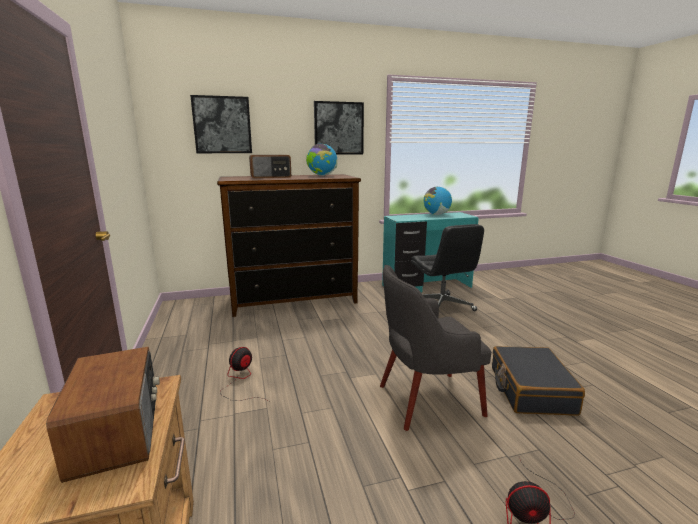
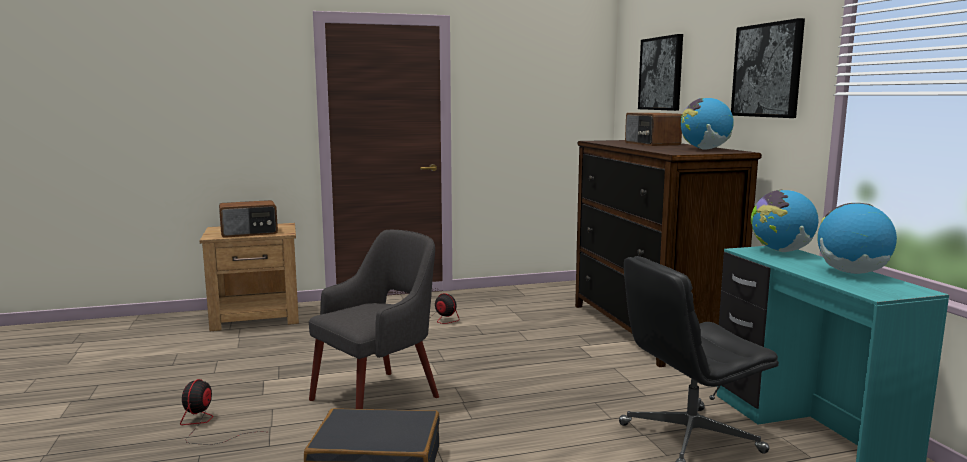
camera: 90 degrees right, 5 degrees down
grey armchair [380,265,491,431] -> grey armchair turned 60 degrees clockwise [309,230,439,409]
none -> globe [751,189,818,252]

